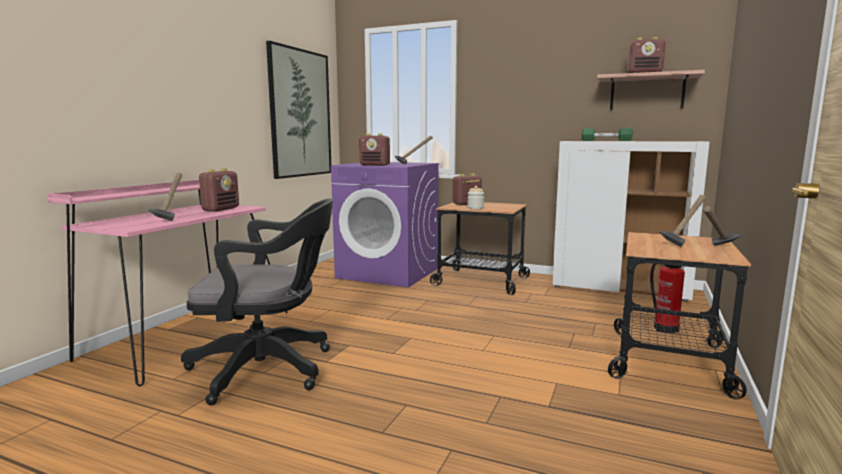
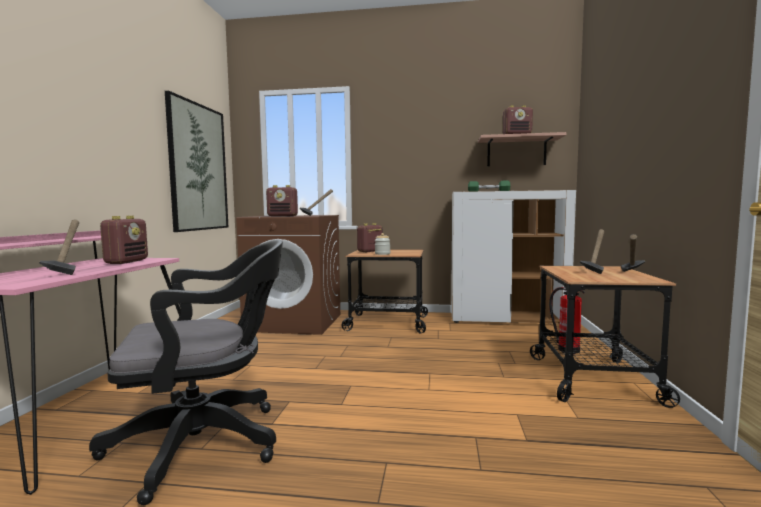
camera: 15 degrees left, 5 degrees down
purple washing machine [331,162,439,287] -> brown washing machine [236,215,340,335]

